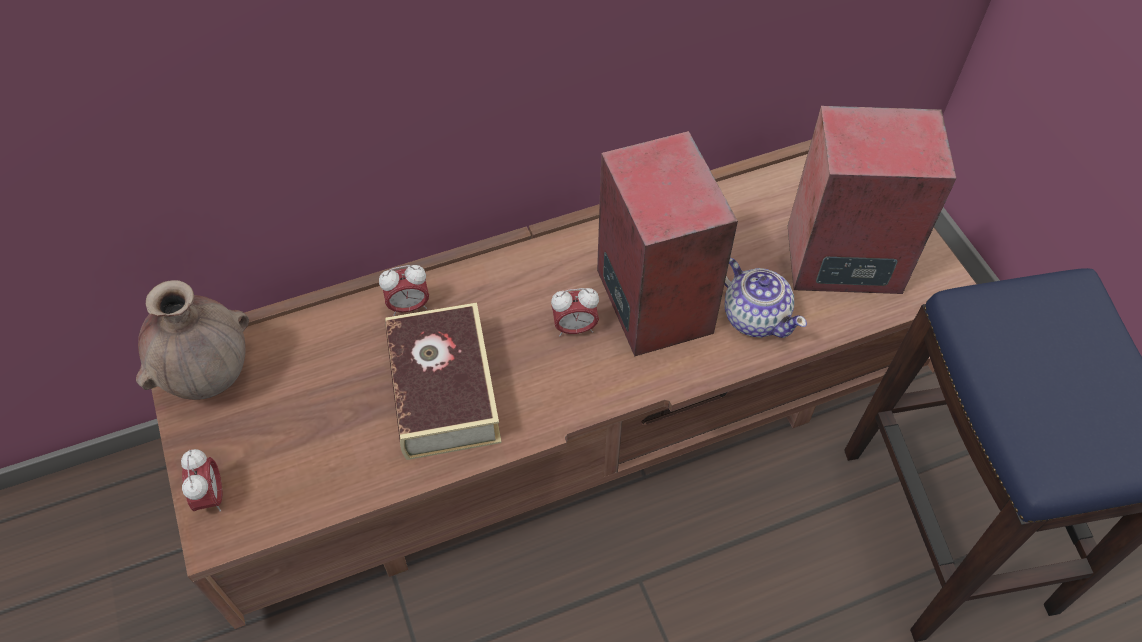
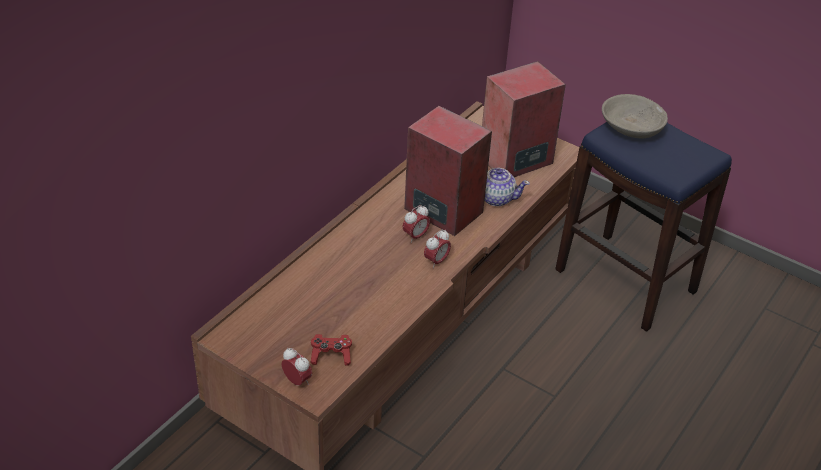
camera: 35 degrees left, 15 degrees down
brown vase [136,280,249,400] -> none
alarm clock [379,265,429,316] -> alarm clock moved to [424,230,451,269]
book [385,302,502,460] -> none
none -> red game controller [310,334,352,365]
none -> grey bowl [602,94,668,138]

